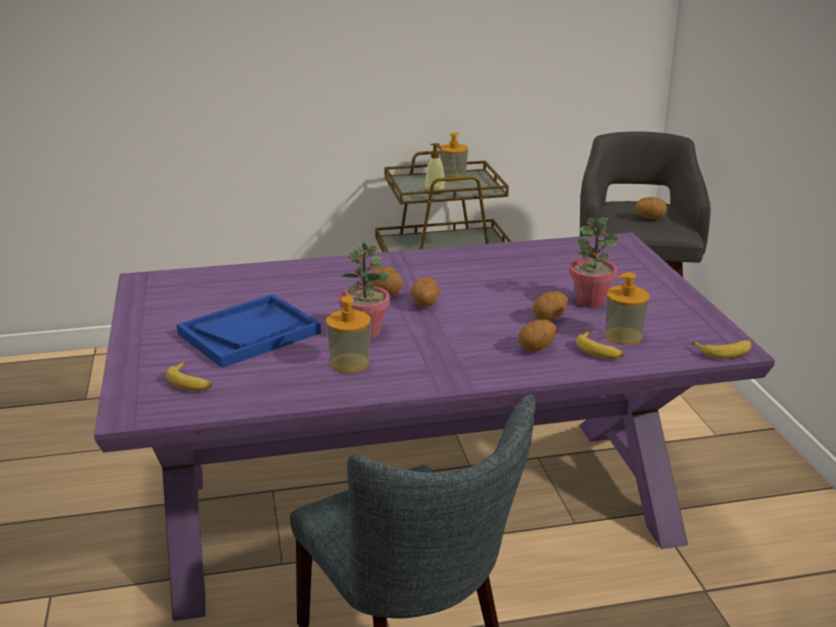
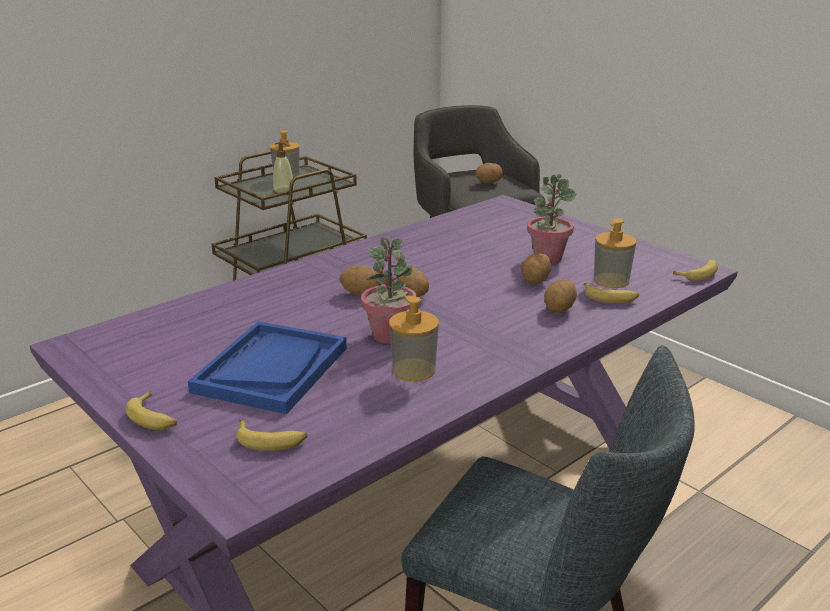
camera: 30 degrees left, 0 degrees up
none -> banana [126,391,177,430]

